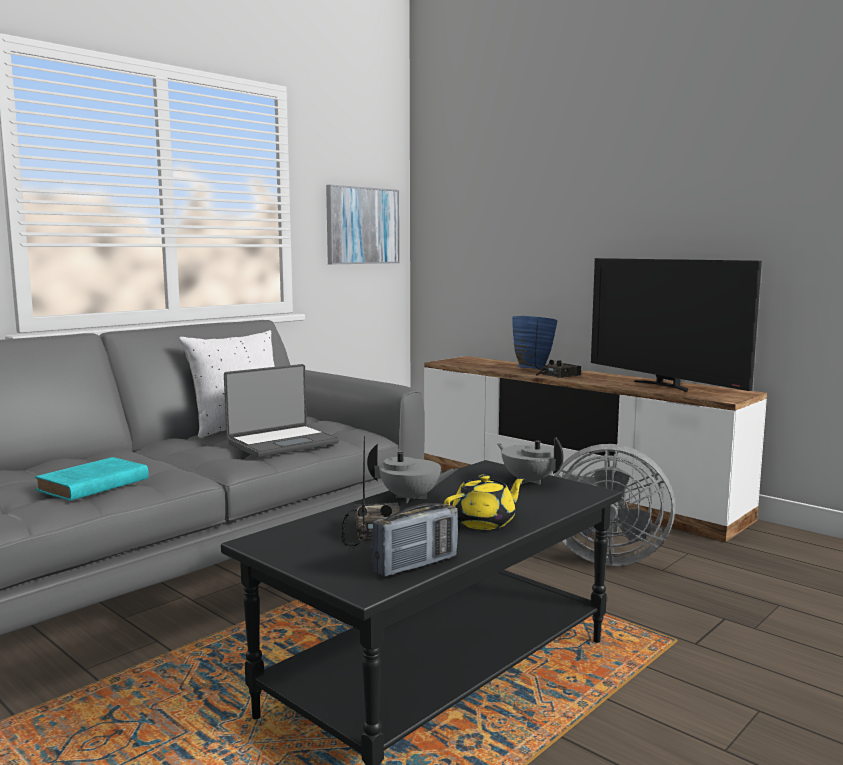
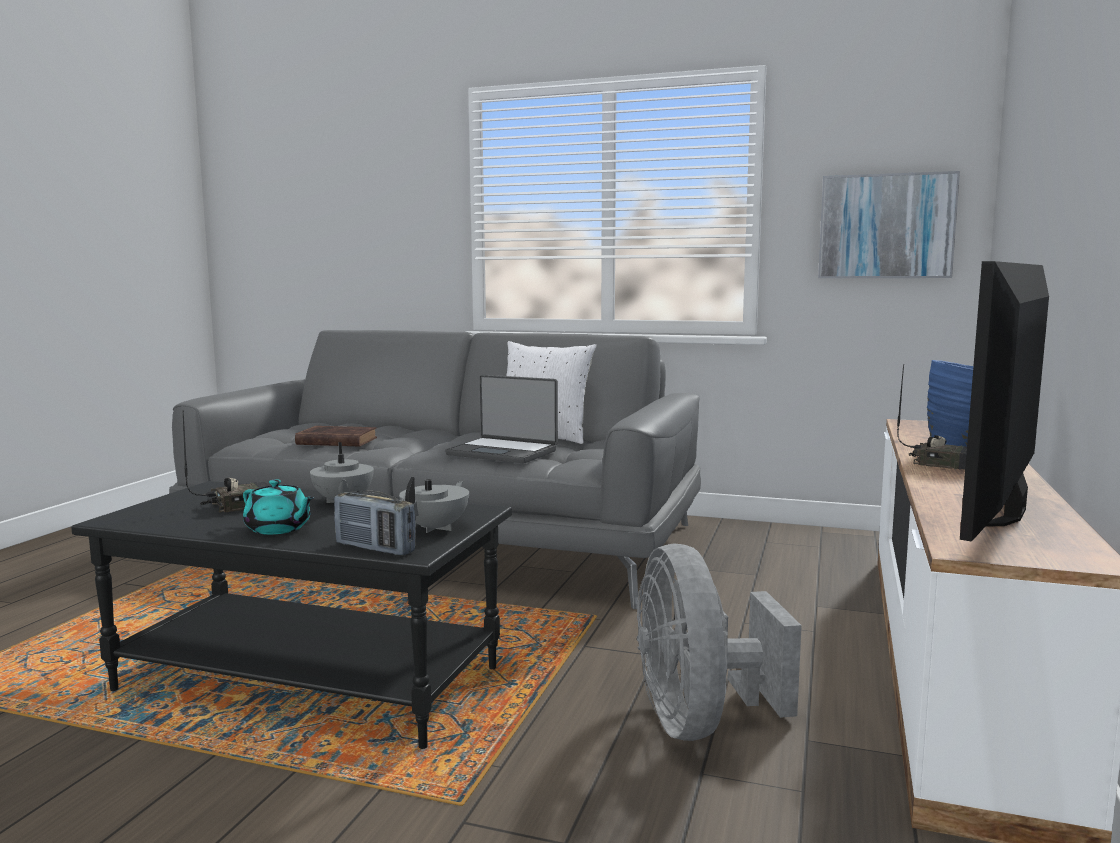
camera: 65 degrees right, 0 degrees up
turquoise book [35,457,149,501] -> brown book [295,426,377,446]
radio [372,503,458,577] -> radio moved to [334,490,416,555]
yellow teapot [444,475,526,530] -> turquoise teapot [243,479,314,535]

